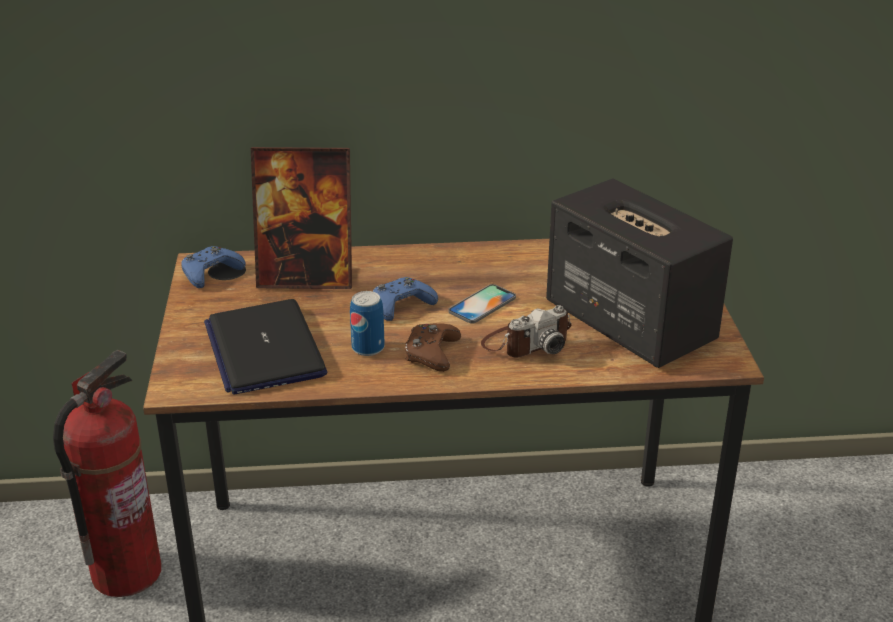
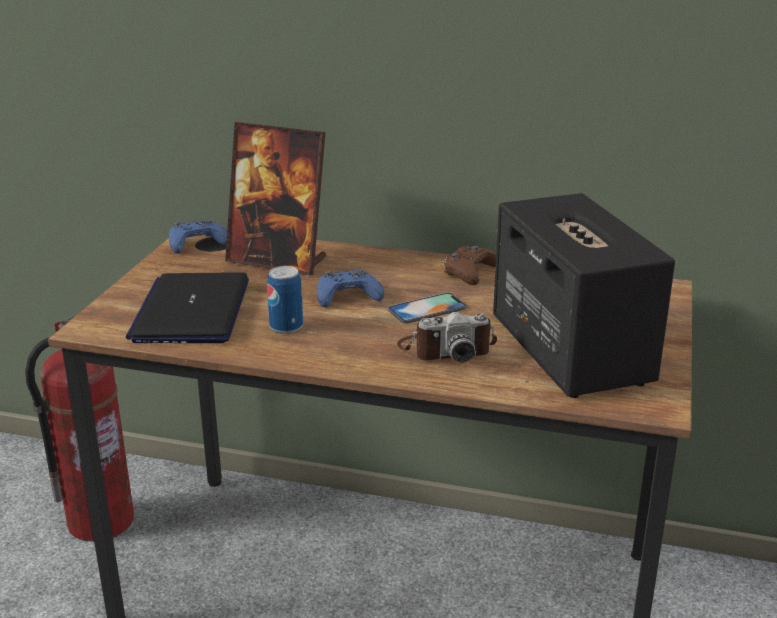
camera: 20 degrees right, 5 degrees down
brown game controller [405,323,461,372] -> brown game controller moved to [444,246,496,285]

